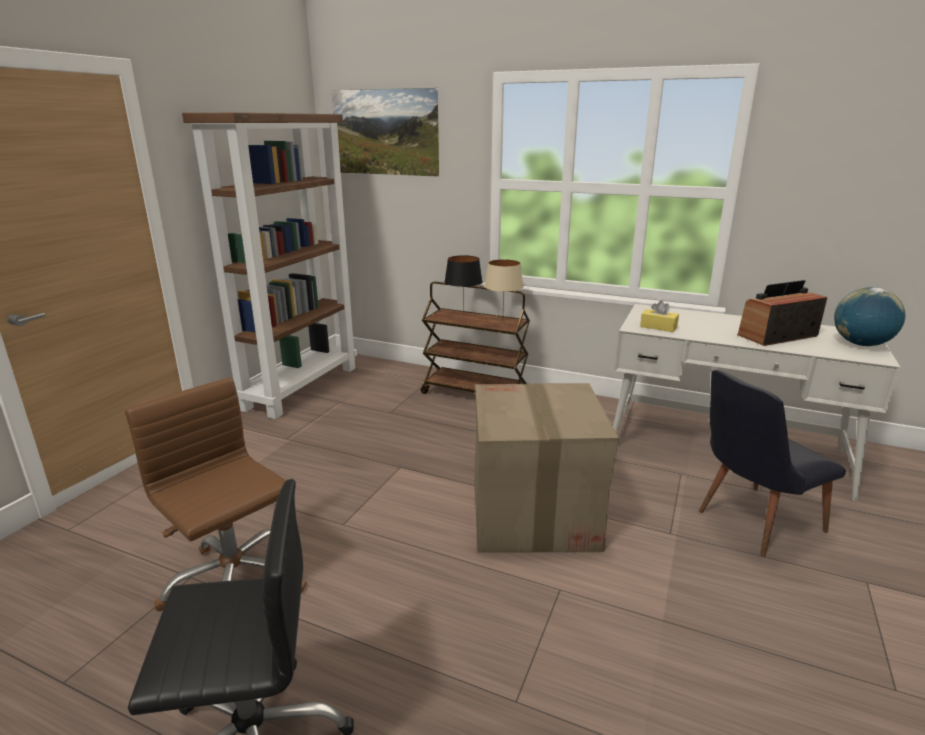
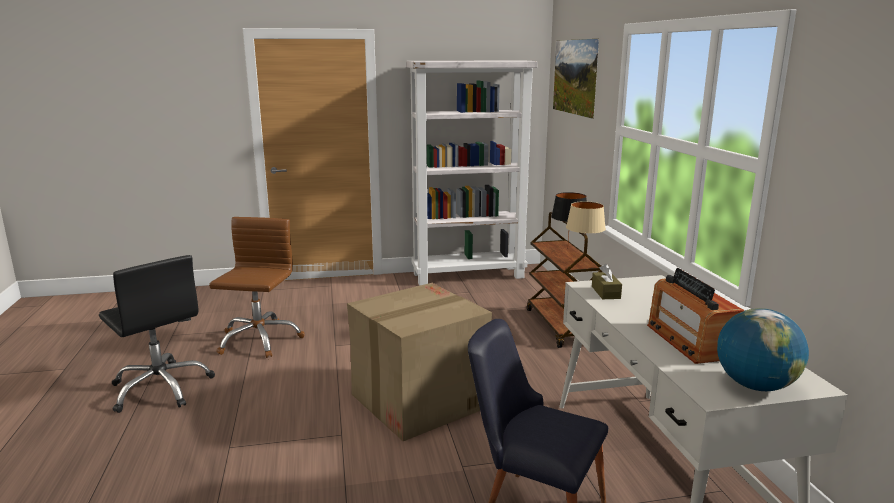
camera: 55 degrees right, 5 degrees down
brown bookcase [182,113,357,419] -> white bookcase [406,60,538,286]
yellow tissue box [640,300,679,332] -> brown tissue box [592,264,622,299]
radio [737,280,828,346] -> radio turned 135 degrees counterclockwise [647,268,745,364]

